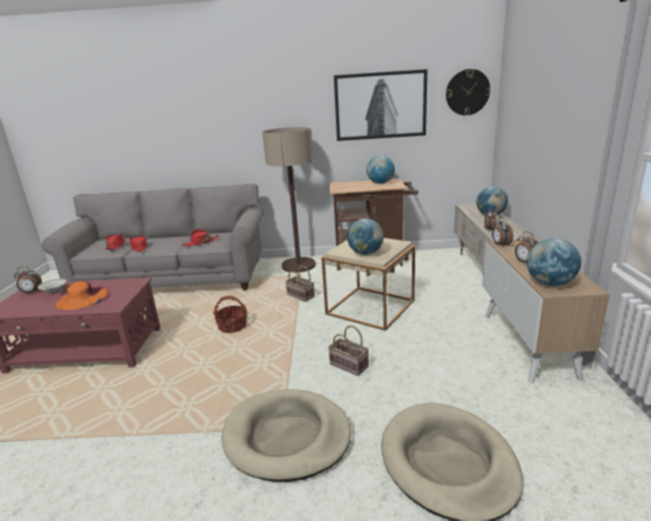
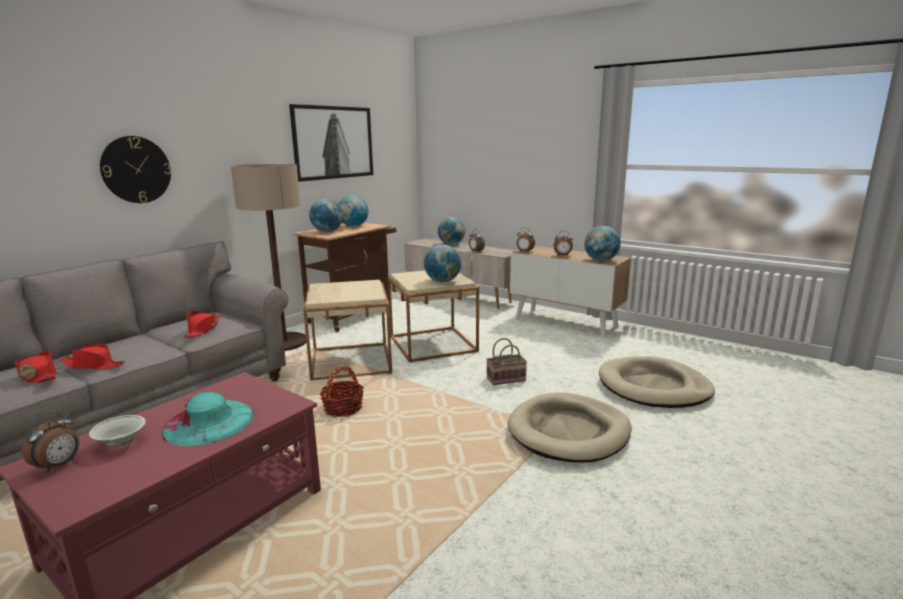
camera: 55 degrees left, 5 degrees down
orange hat [56,281,109,311] -> turquoise hat [161,392,254,446]
basket [285,266,315,302] -> beige side table [303,280,392,381]
wall clock [446,69,490,115] -> wall clock moved to [100,136,171,203]
none -> globe [309,199,343,232]

